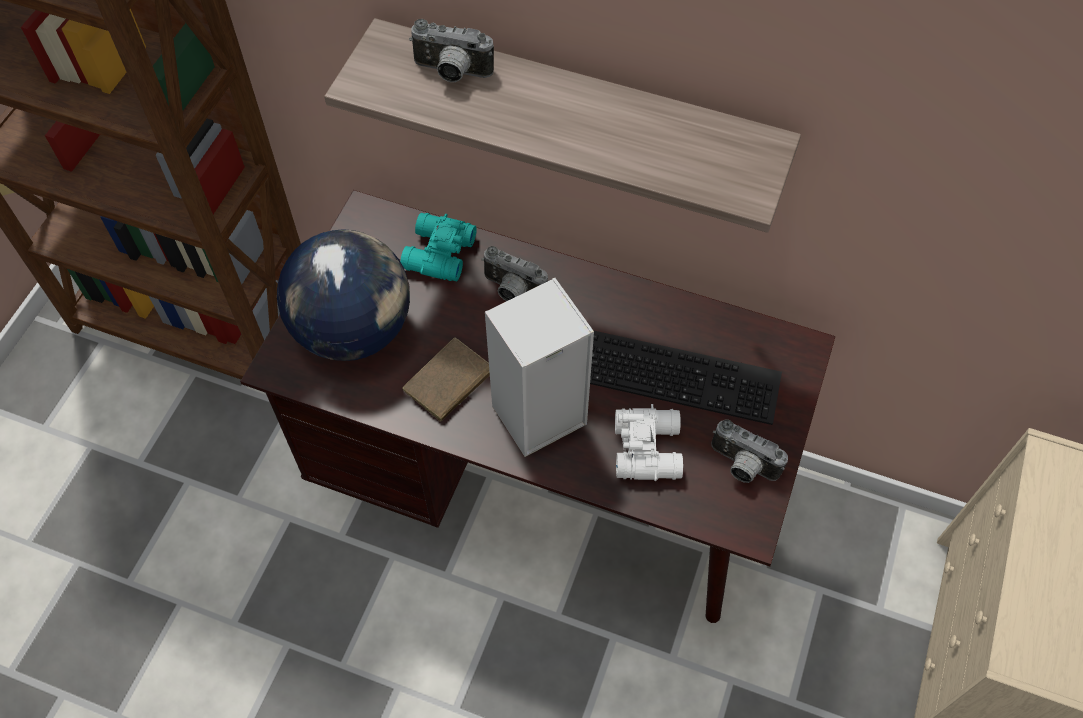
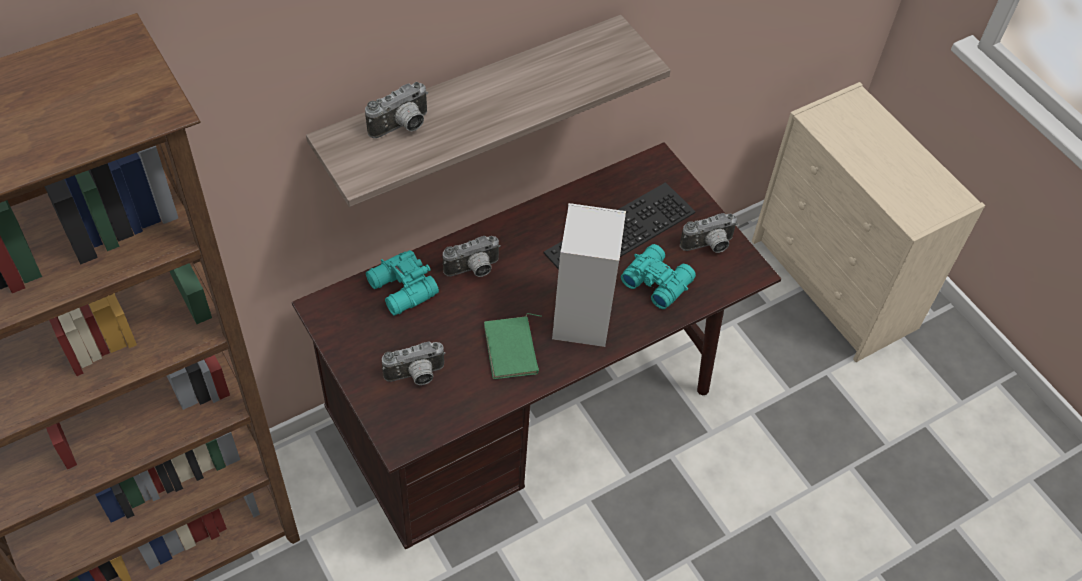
camera: 55 degrees left, 5 degrees down
globe [277,229,410,361] -> camera [382,342,446,385]
brown book [402,338,490,422] -> green book [484,313,542,379]
white binoculars [615,404,683,481] -> turquoise binoculars [621,244,696,309]

